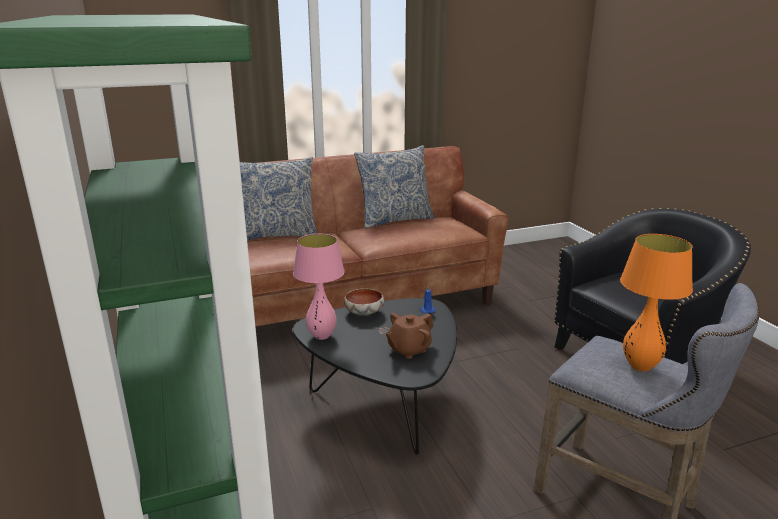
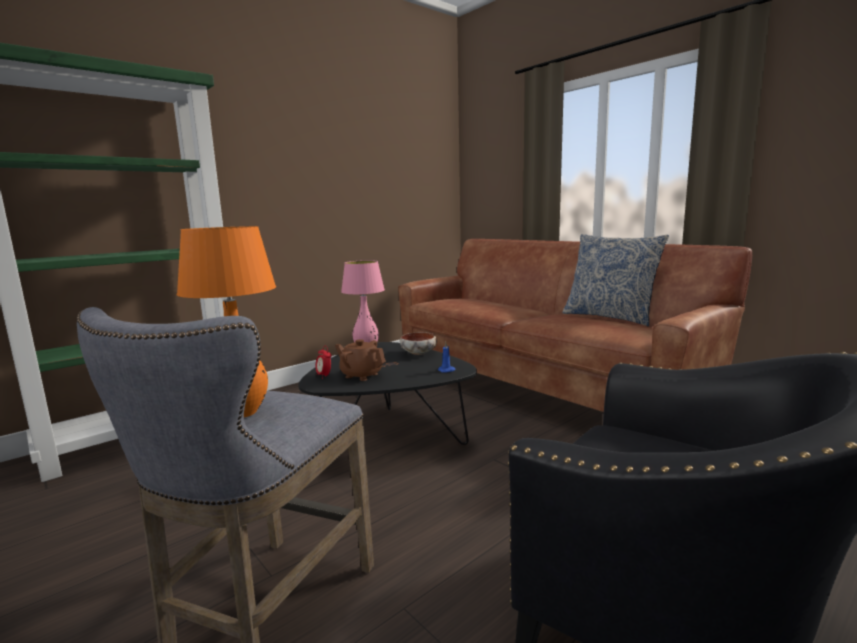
camera: 70 degrees right, 10 degrees down
pillow [240,157,318,240] -> none
none -> alarm clock [315,346,332,379]

